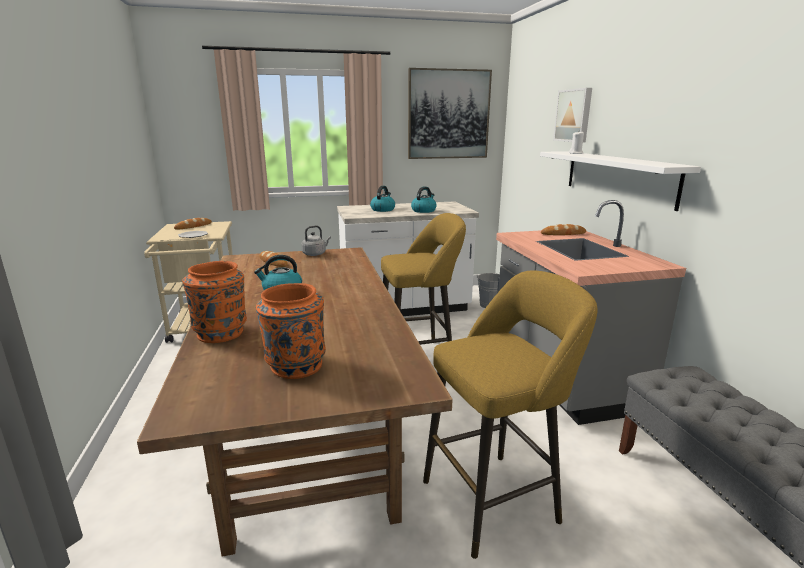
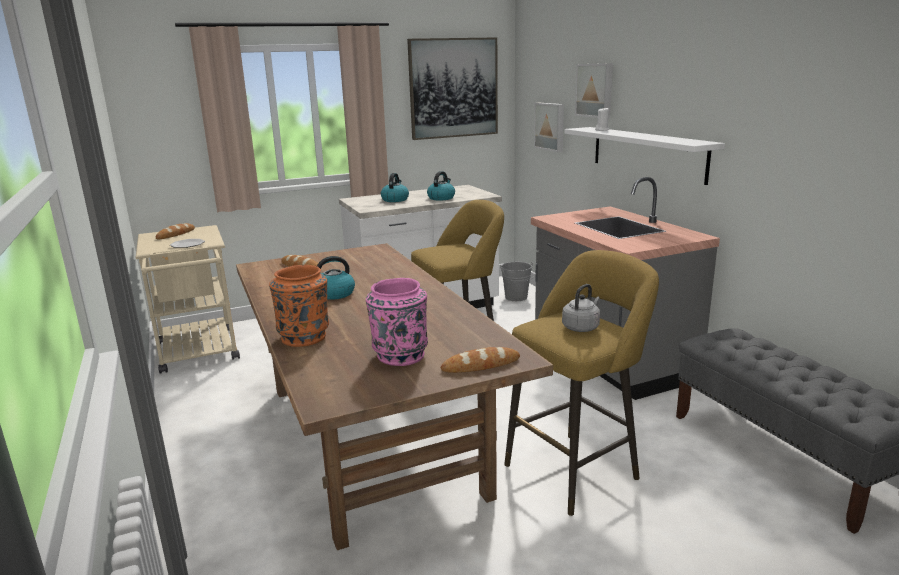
camera: 10 degrees left, 0 degrees up
orange vase [256,283,326,379] -> pink vase [366,278,428,366]
grey kettle [302,226,331,256] -> grey kettle moved to [562,284,600,332]
bread [541,224,586,235] -> bread moved to [441,347,520,373]
none -> picture [534,103,564,152]

